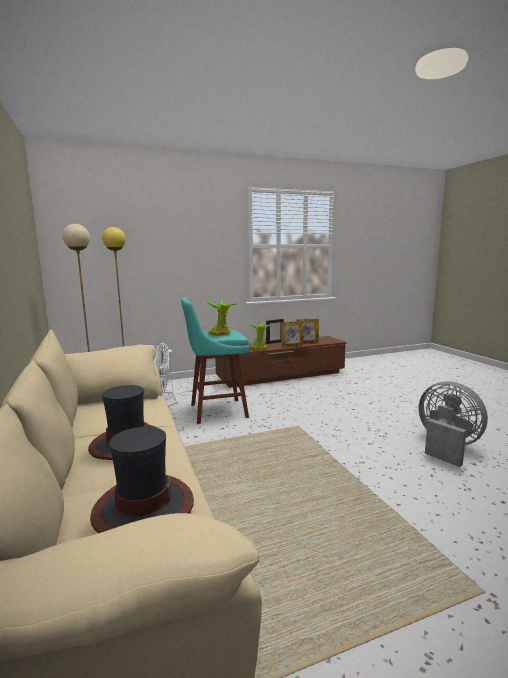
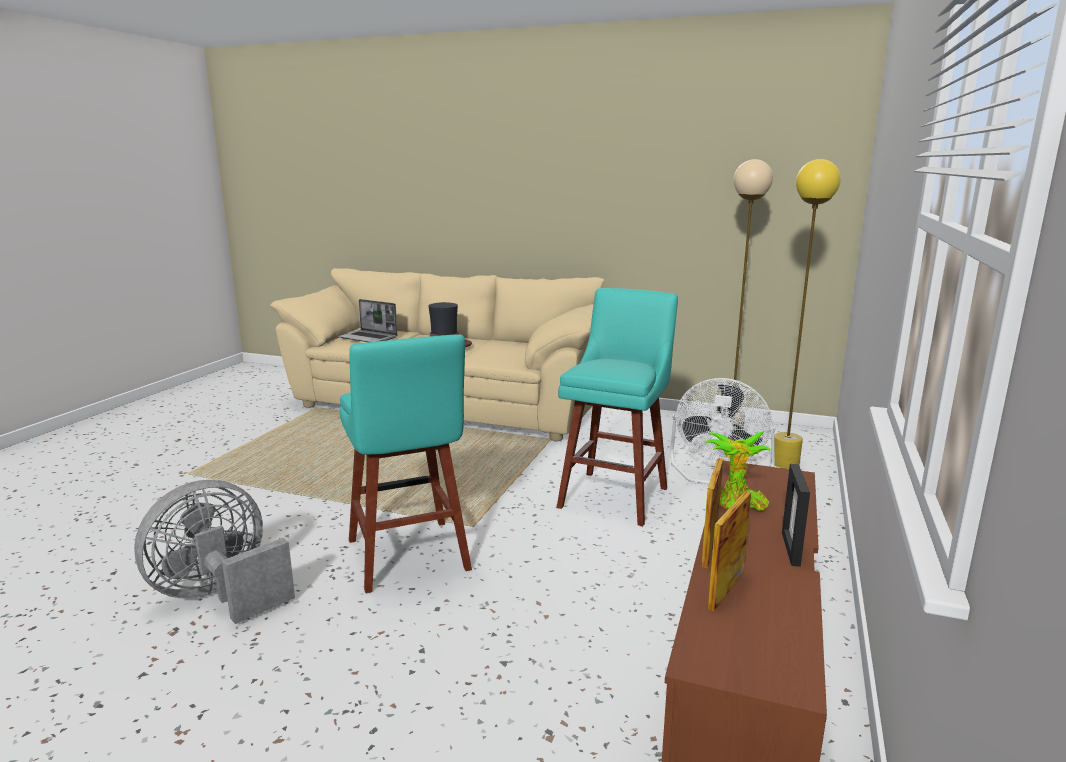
camera: 130 degrees right, 5 degrees up
hat [90,427,194,533] -> laptop [338,299,397,342]
potted plant [205,300,236,336] -> none
grey fan [419,381,488,467] -> grey fan turned 135 degrees clockwise [134,480,295,624]
none -> turquoise stool [340,334,472,593]

